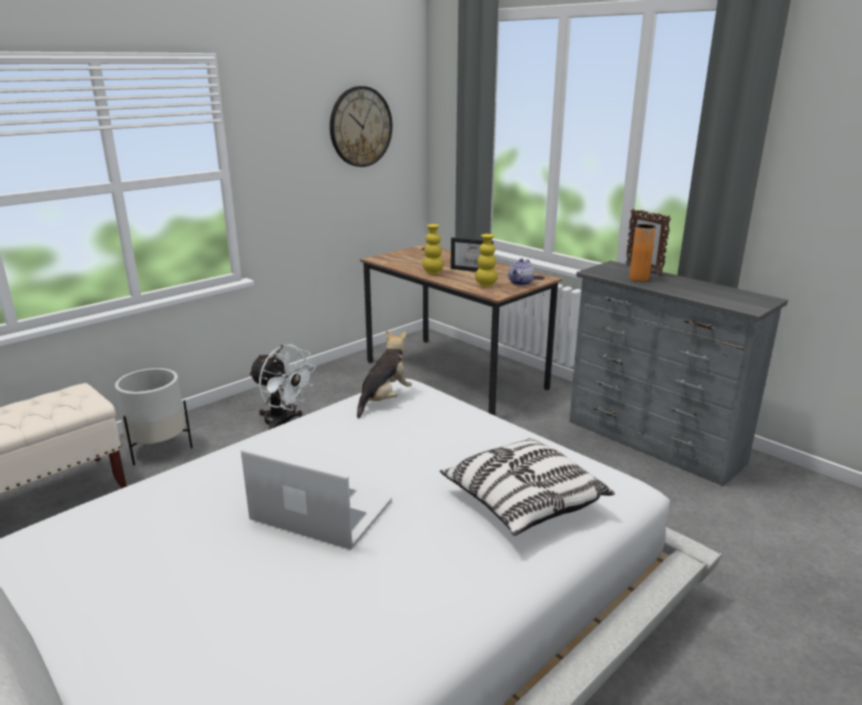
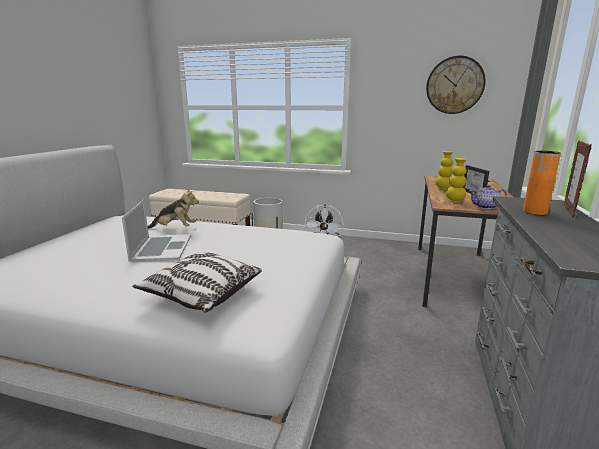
camera: 60 degrees right, 5 degrees down
plush toy [357,330,412,419] -> plush toy moved to [148,188,199,229]

